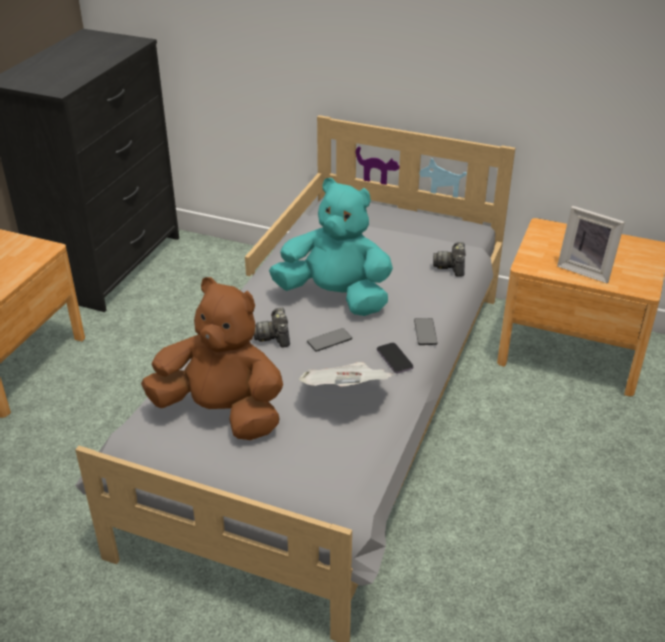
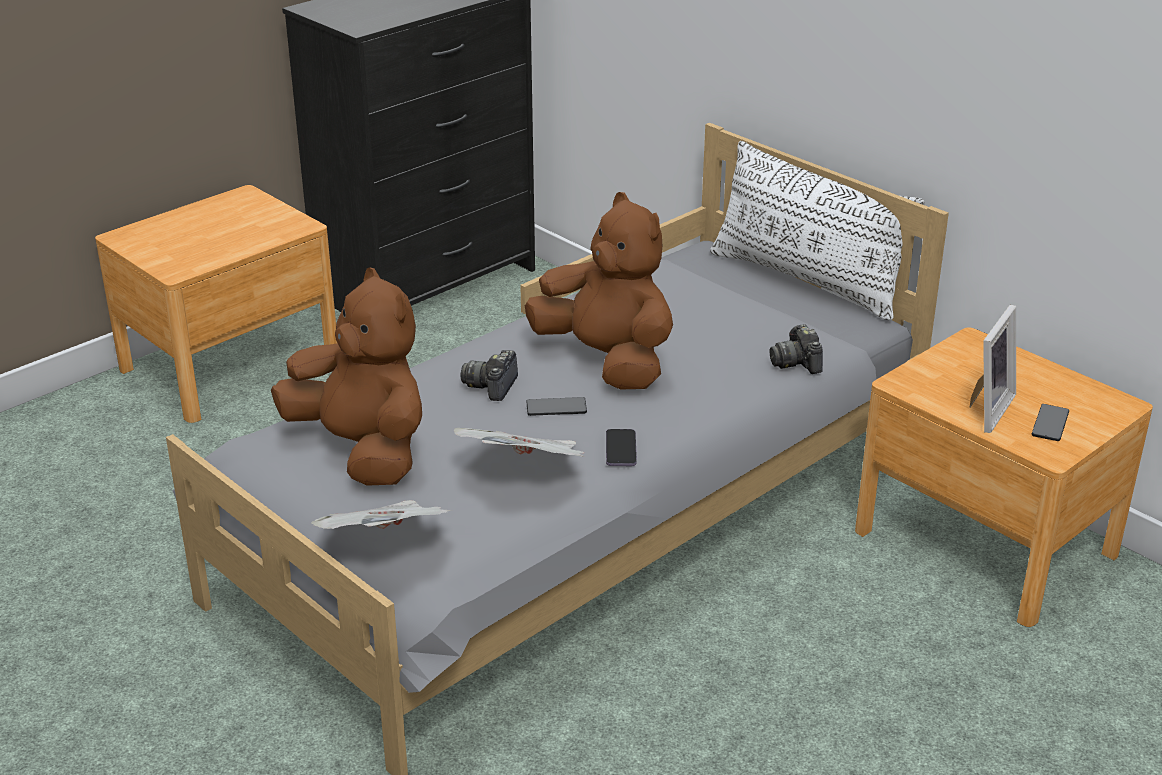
camera: 25 degrees right, 5 degrees down
turquoise plush toy [269,178,393,316] -> brown plush toy [525,192,673,390]
phone [414,318,438,345] -> phone moved to [1032,404,1069,441]
camera [433,242,466,277] -> camera turned 45 degrees counterclockwise [770,324,823,374]
picture frame [557,206,625,283] -> picture frame turned 120 degrees counterclockwise [970,305,1016,433]
none -> newspaper [311,500,453,529]
none -> white pillow [710,141,925,320]

